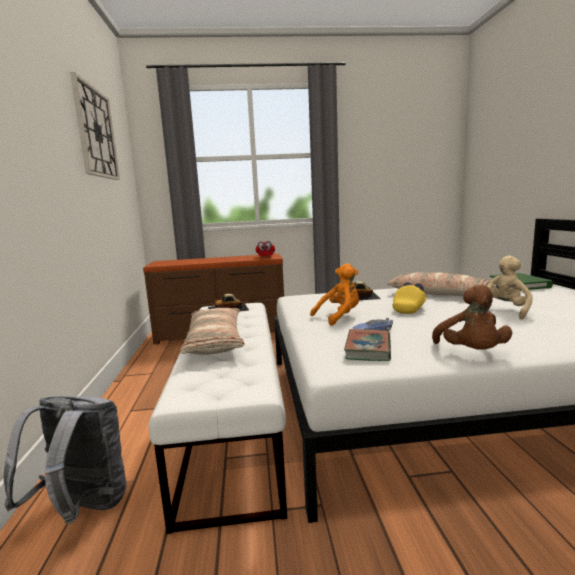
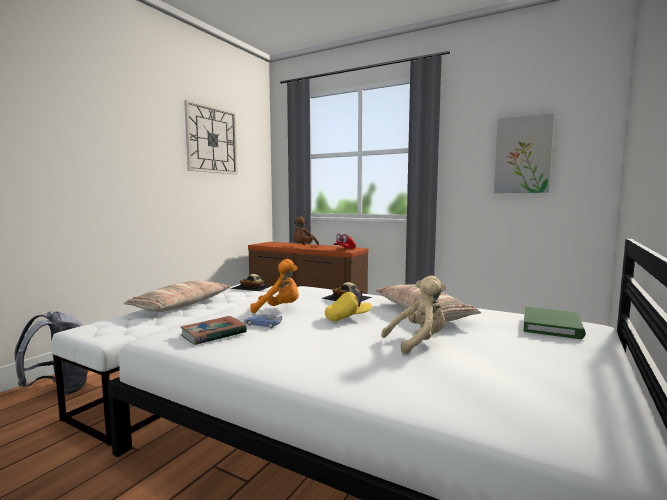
camera: 35 degrees right, 5 degrees down
brown plush toy [432,284,512,350] -> brown plush toy moved to [293,217,319,245]
none -> picture [494,113,554,193]

